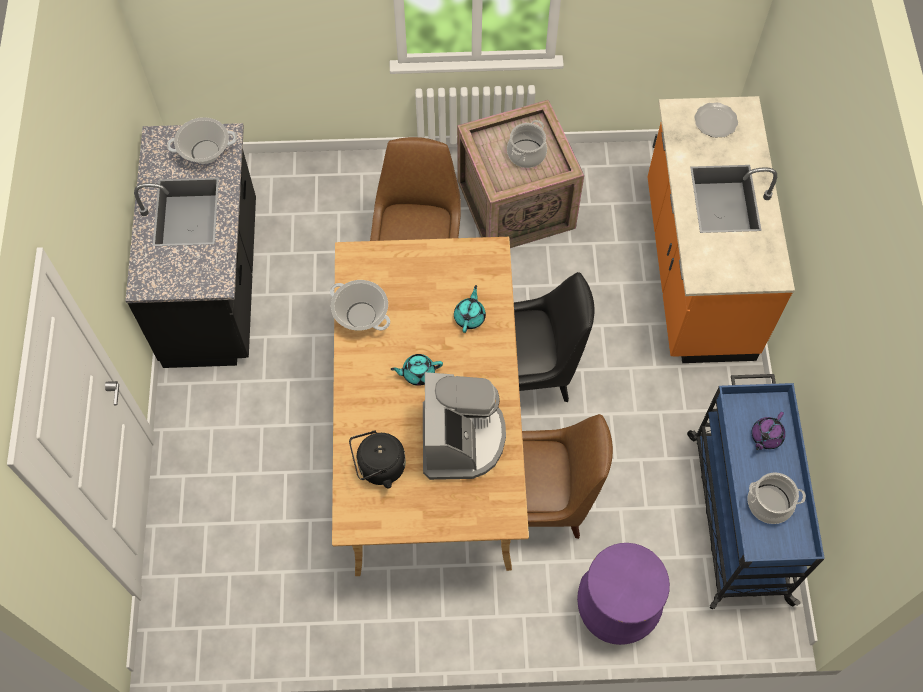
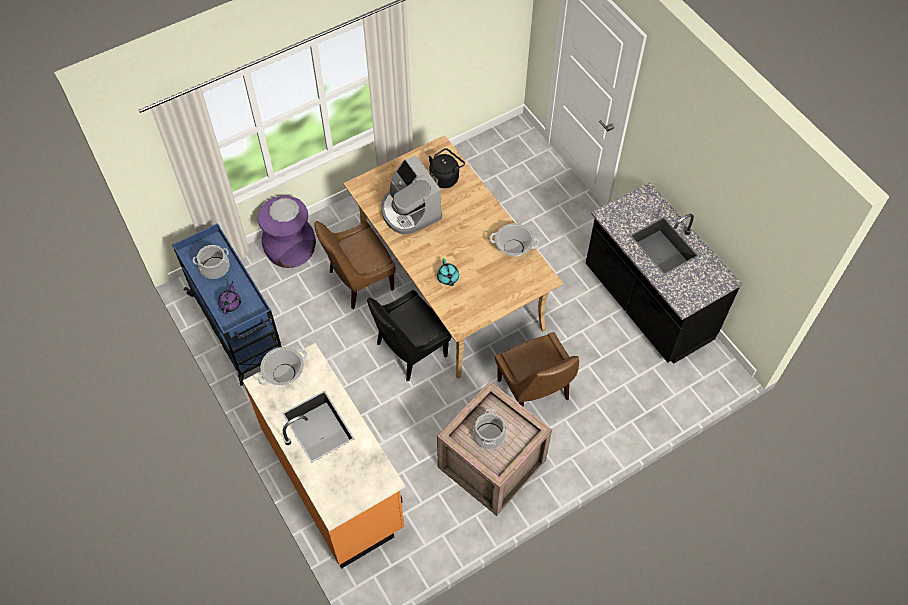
camera: 150 degrees right, 5 degrees down
cooking pot [167,117,237,164] -> cooking pot moved to [258,347,307,385]
turquoise teapot [390,354,443,386] -> none
plate [694,102,738,138] -> plate moved to [269,198,299,222]

